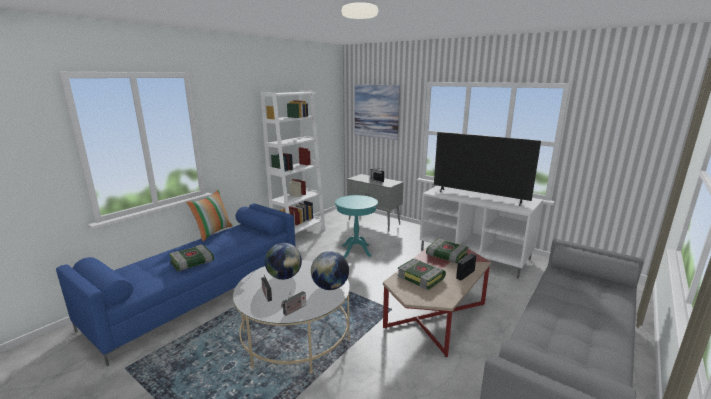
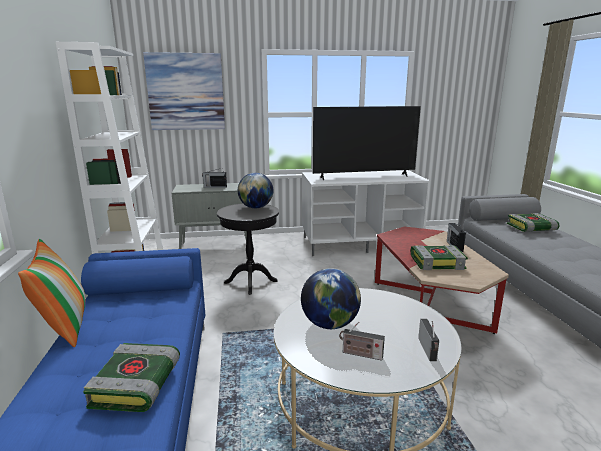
camera: 45 degrees left, 0 degrees up
globe [311,251,349,290] -> globe moved to [238,173,273,208]
turquoise side table [335,195,378,258] -> black side table [217,203,279,295]
book [426,239,468,263] -> book moved to [507,213,559,232]

